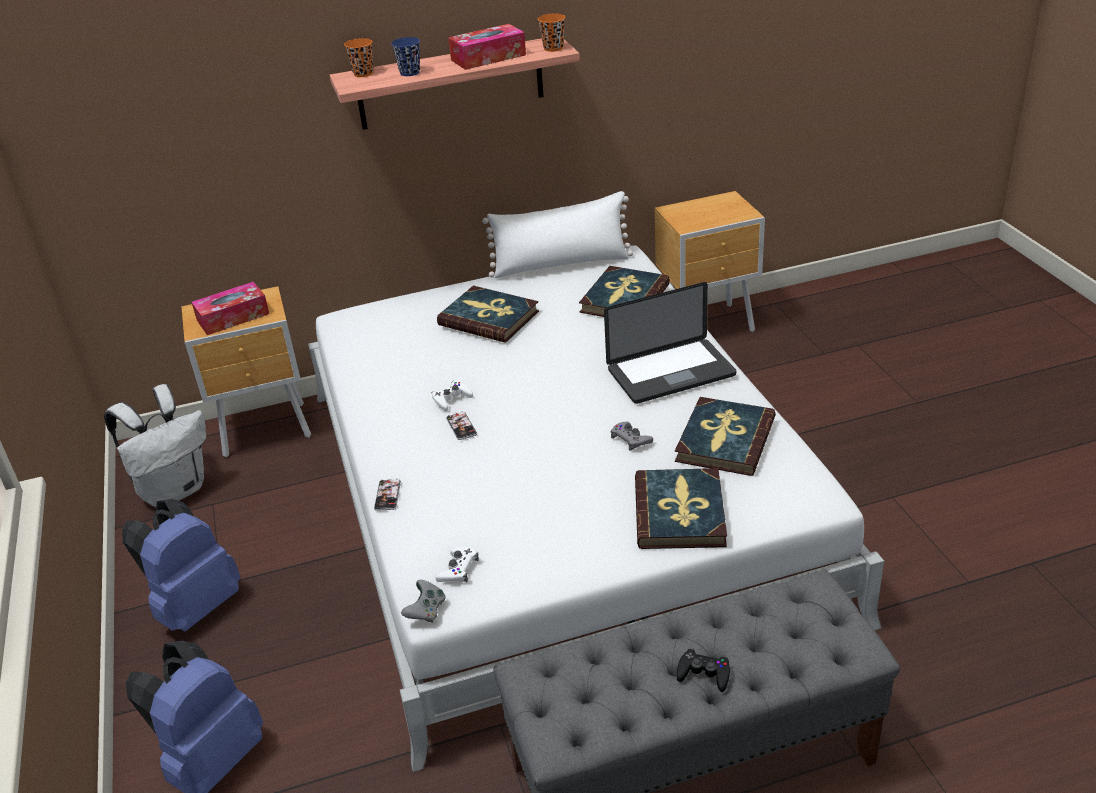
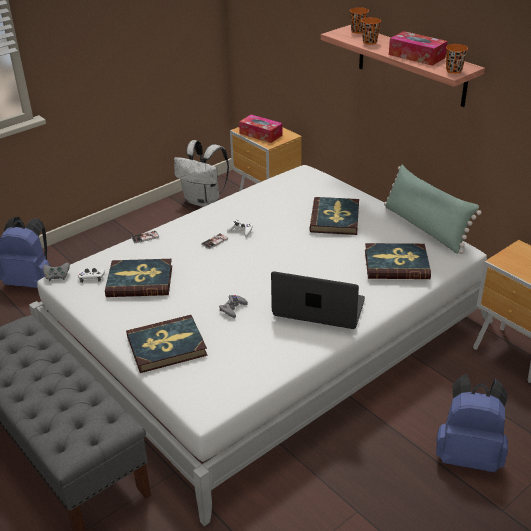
camera: 65 degrees right, 0 degrees up
blue backpack [122,499,240,632] -> blue backpack moved to [436,374,508,472]
blue cup [391,37,420,76] -> orange cup [361,17,381,45]
white pillow [482,191,633,278] -> green pillow [384,165,482,254]
laptop [604,282,737,404] -> laptop turned 150 degrees clockwise [271,271,365,329]
book [675,397,776,476] -> book moved to [105,259,172,297]
black game controller [677,648,730,692] -> none

